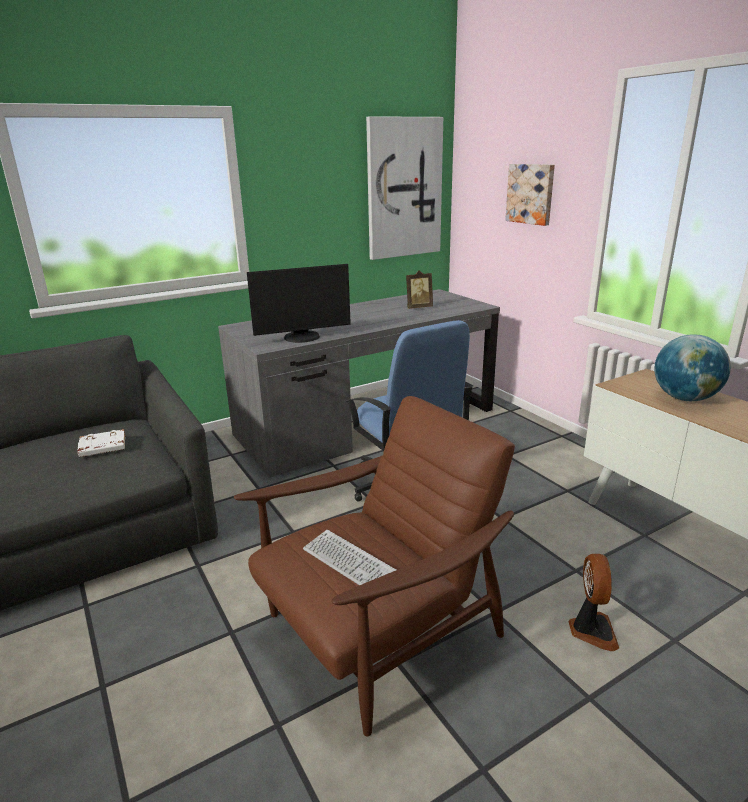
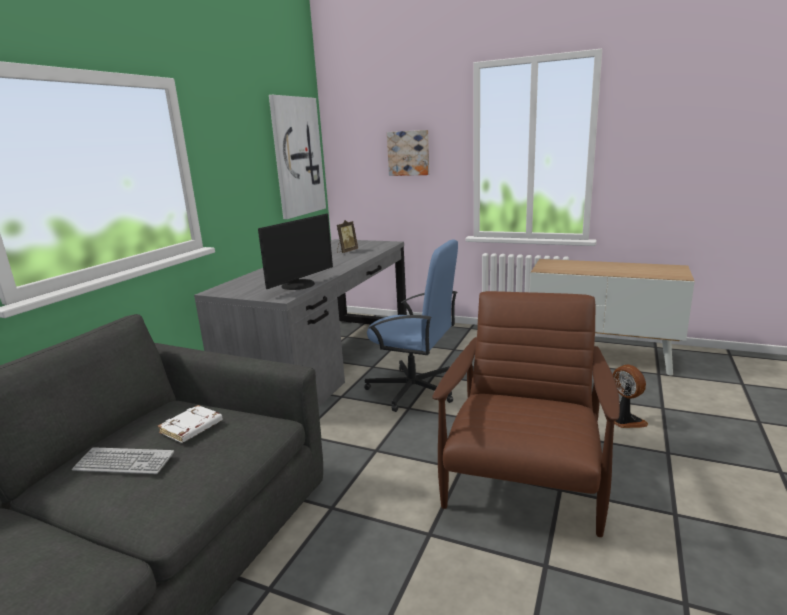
camera: 35 degrees left, 5 degrees down
keyboard [303,530,396,585] -> keyboard moved to [72,447,174,474]
globe [654,334,731,401] -> none

